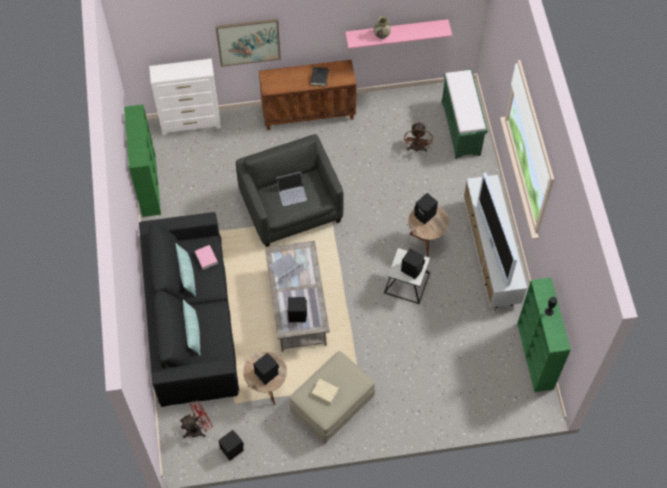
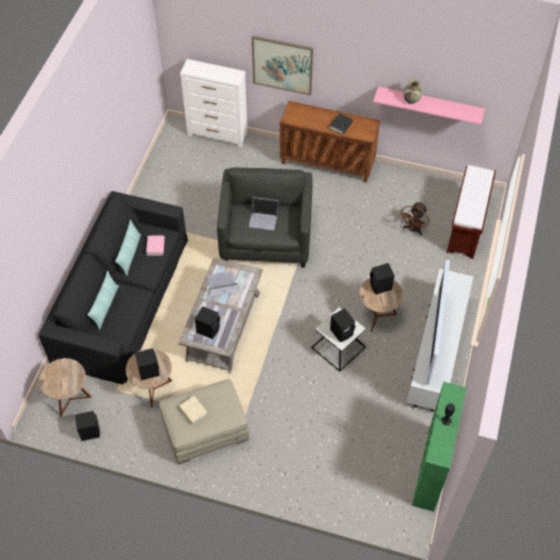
camera: 25 degrees right, 5 degrees down
green bookcase [124,104,161,217] -> none
red fan [180,401,213,438] -> brown side table [39,358,91,417]
green bench [442,69,488,159] -> brown bench [447,165,496,259]

